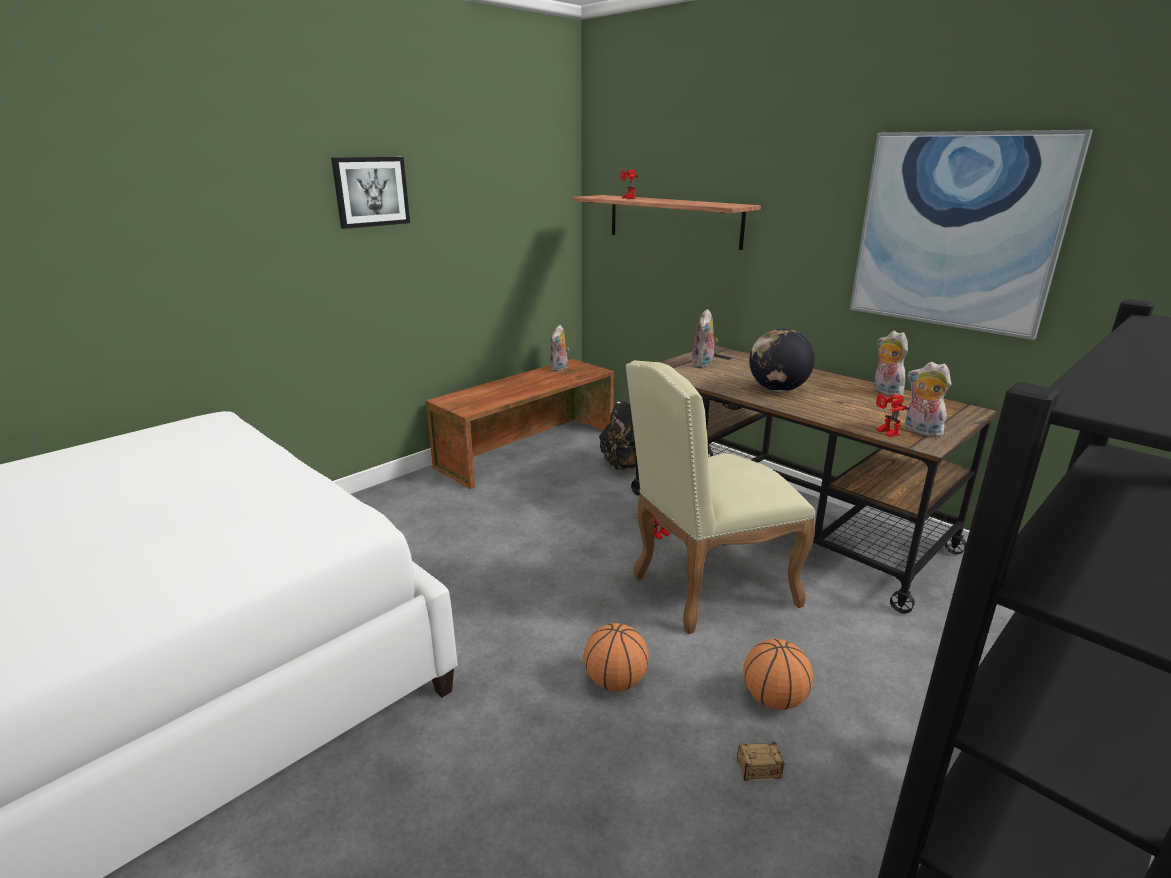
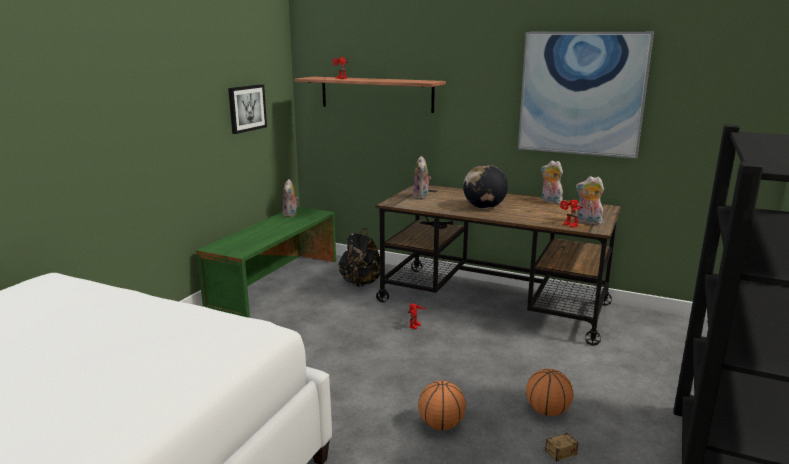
camera: 20 degrees left, 5 degrees down
picture [331,157,410,229] -> picture moved to [228,84,267,134]
brown bench [426,359,614,489] -> green bench [196,207,336,318]
beige chair [626,360,816,634] -> none

